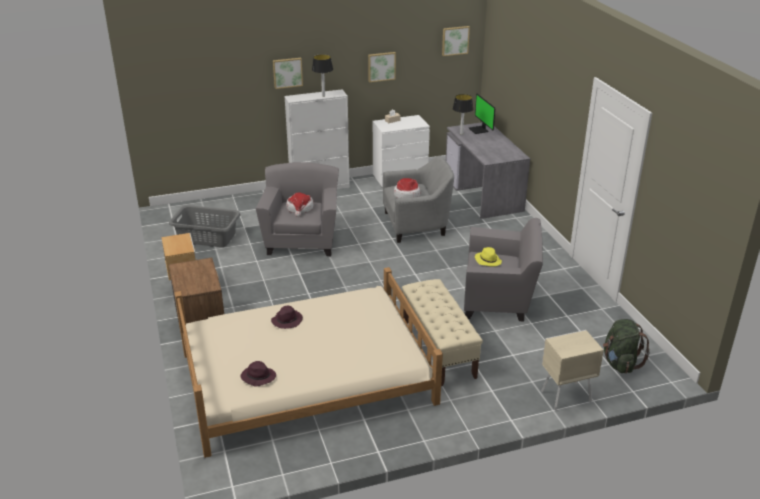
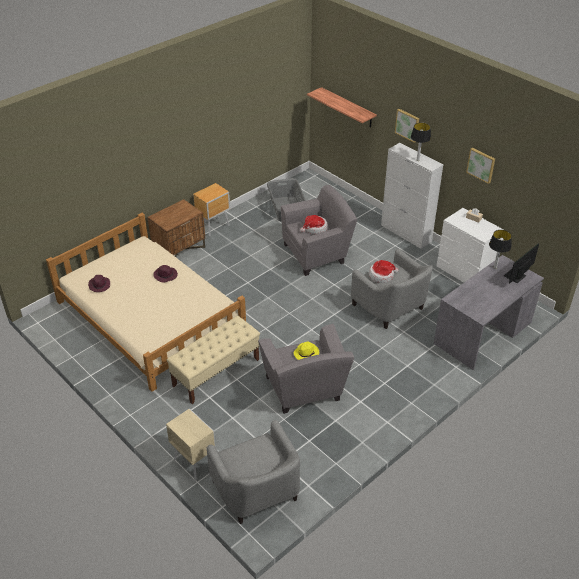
camera: 65 degrees right, 10 degrees up
picture [442,26,470,56] -> none
green backpack [603,319,650,373] -> grey armchair [206,420,300,524]
none -> shelf [307,87,377,128]

